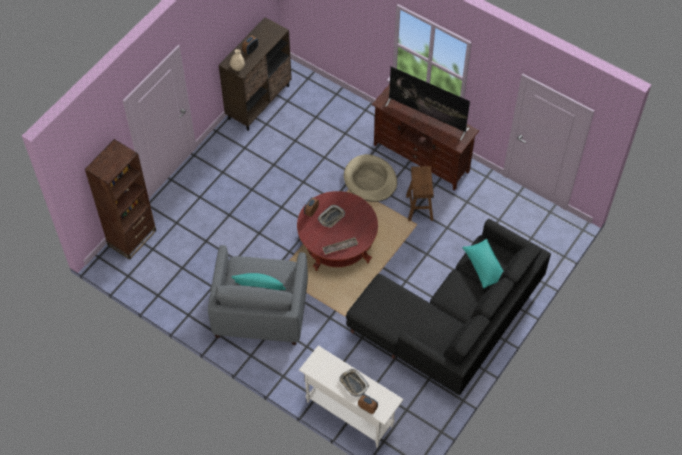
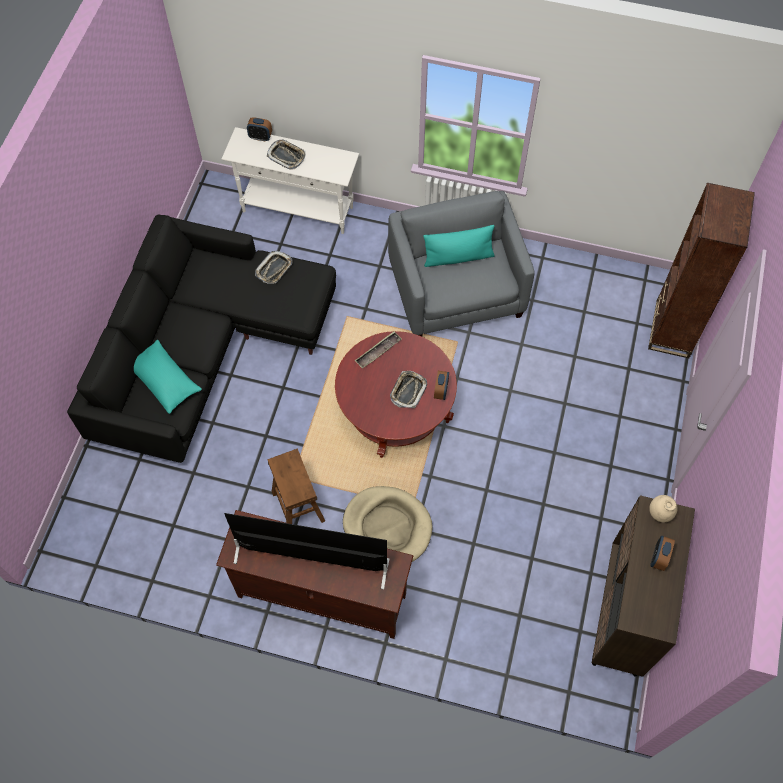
camera: 160 degrees right, 5 degrees up
none -> tray [255,251,292,284]

